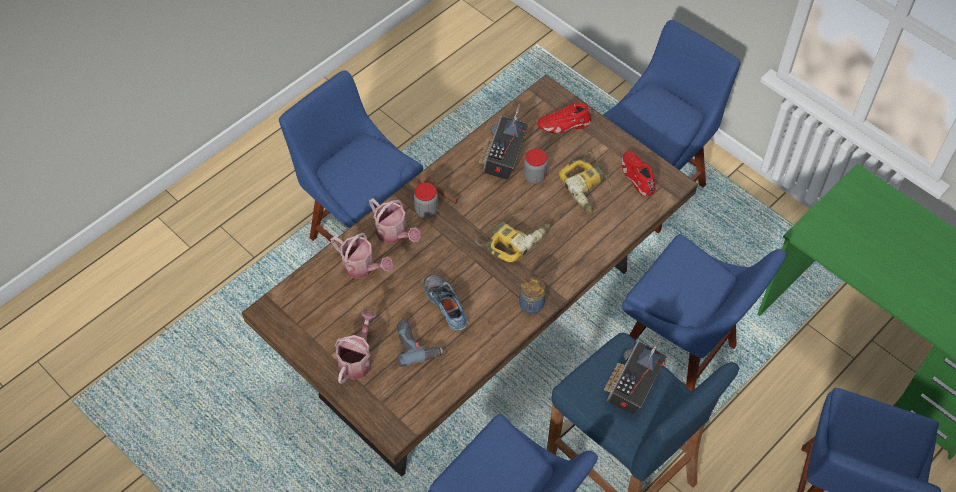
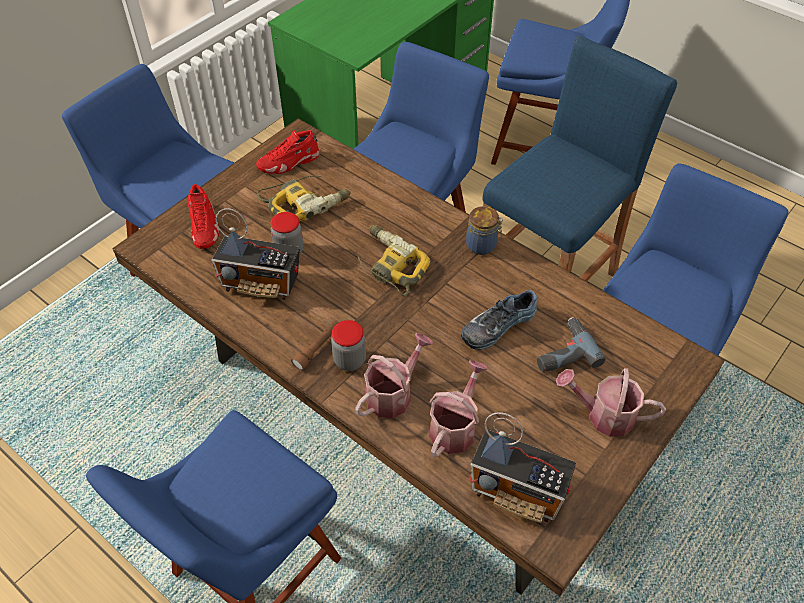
camera: 95 degrees left, 5 degrees down
radio [604,336,667,414] -> radio moved to [470,412,576,523]

